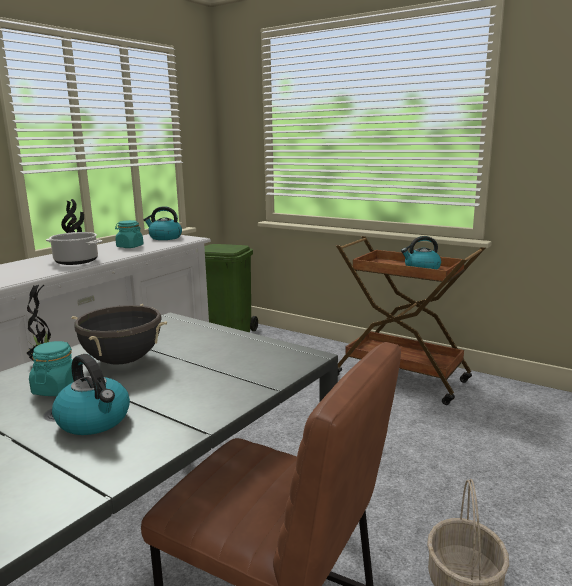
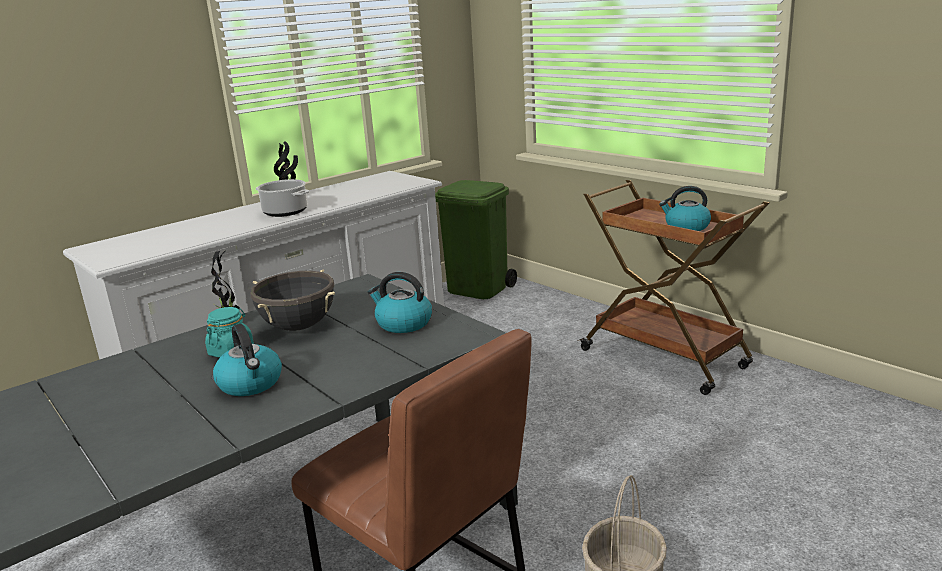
camera: 15 degrees right, 5 degrees up
turquoise jar [115,220,144,248] -> none
kettle [144,206,182,240] -> kettle moved to [368,272,432,333]

